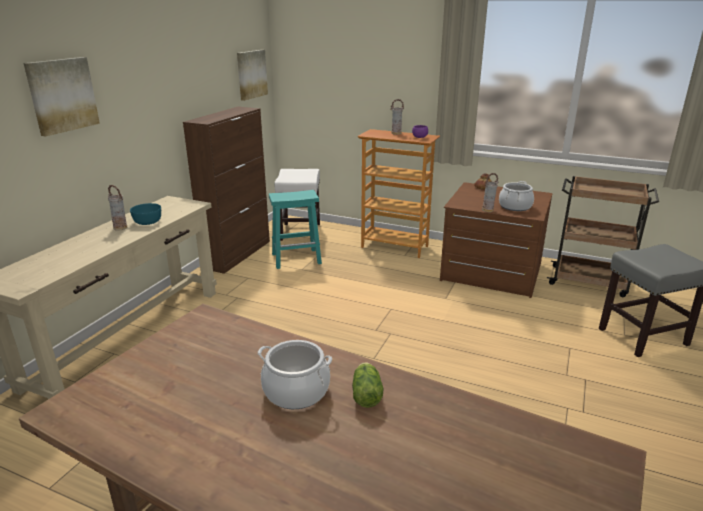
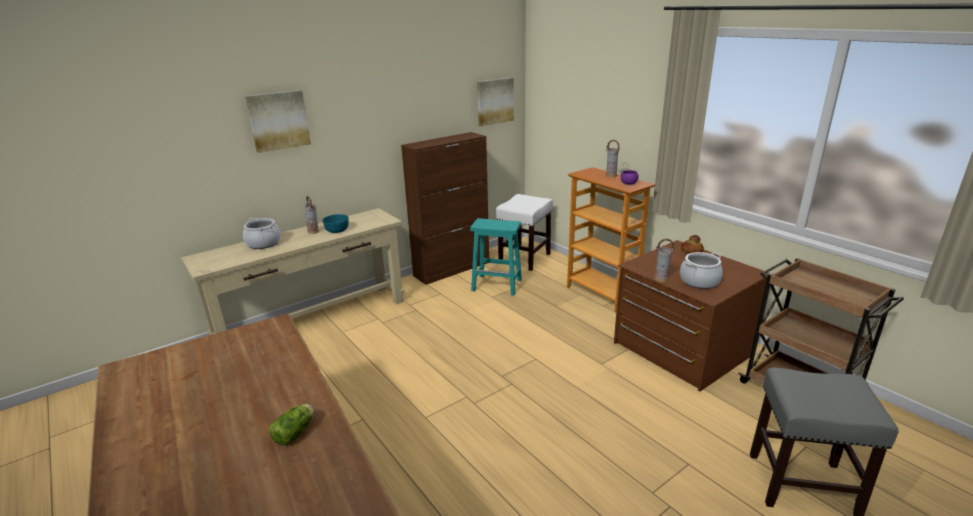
camera: 30 degrees right, 0 degrees up
cooking pot [258,340,332,409] -> cooking pot moved to [243,218,281,249]

